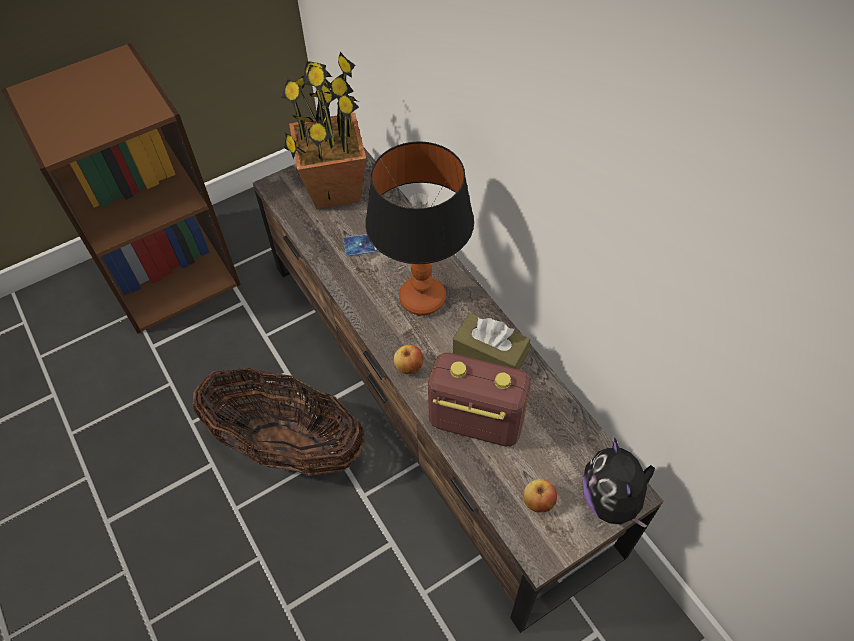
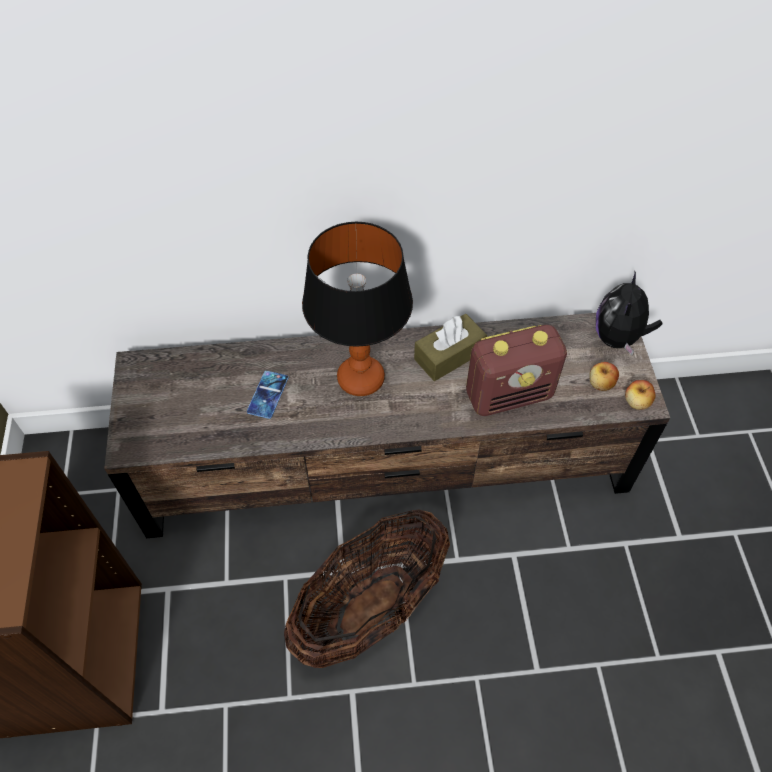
camera: 65 degrees left, 0 degrees up
potted plant [281,52,366,209] -> none
apple [394,345,424,374] -> apple moved to [625,380,656,410]
radio [428,353,531,447] -> radio turned 150 degrees counterclockwise [466,325,567,416]
plush toy [582,438,655,528] -> plush toy turned 90 degrees clockwise [596,272,663,356]

